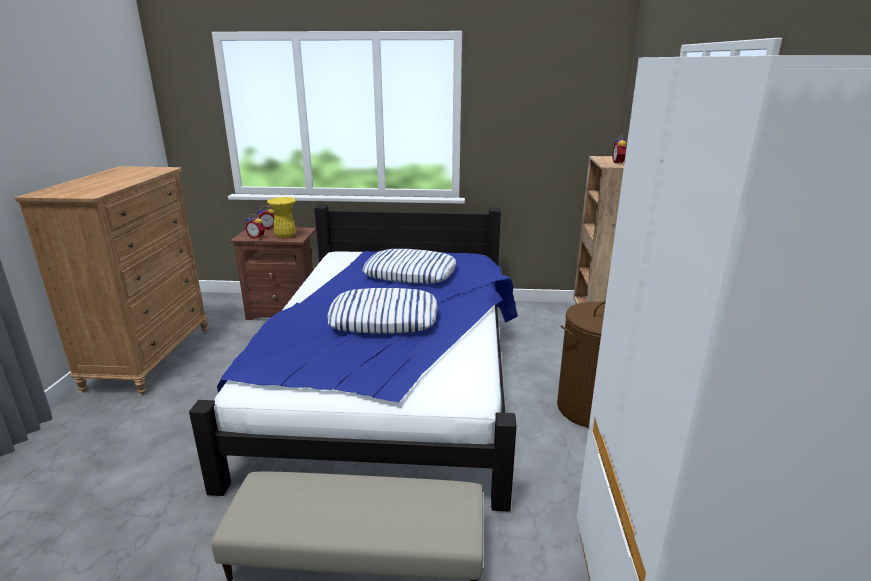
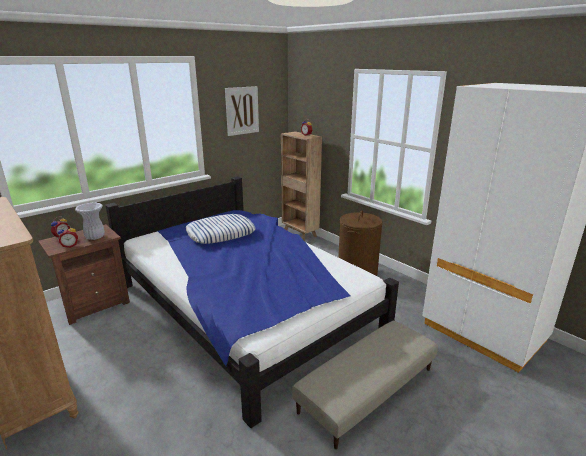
camera: 45 degrees left, 0 degrees up
yellow vase [267,197,296,238] -> white vase [75,203,105,240]
pillow [327,288,438,333] -> none
none -> picture [225,86,259,136]

